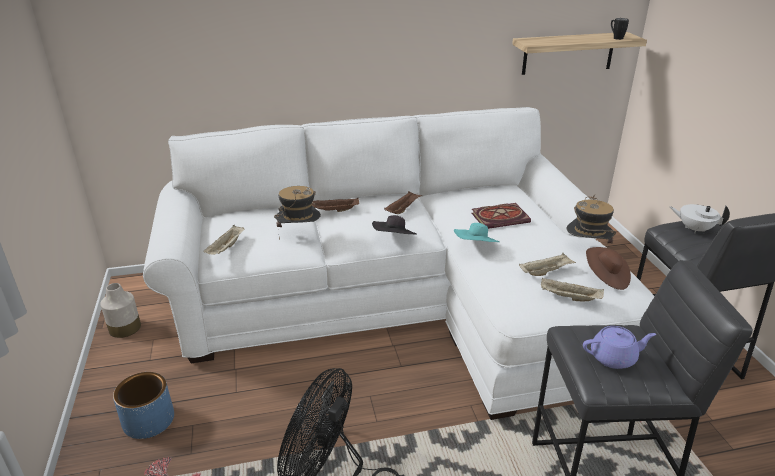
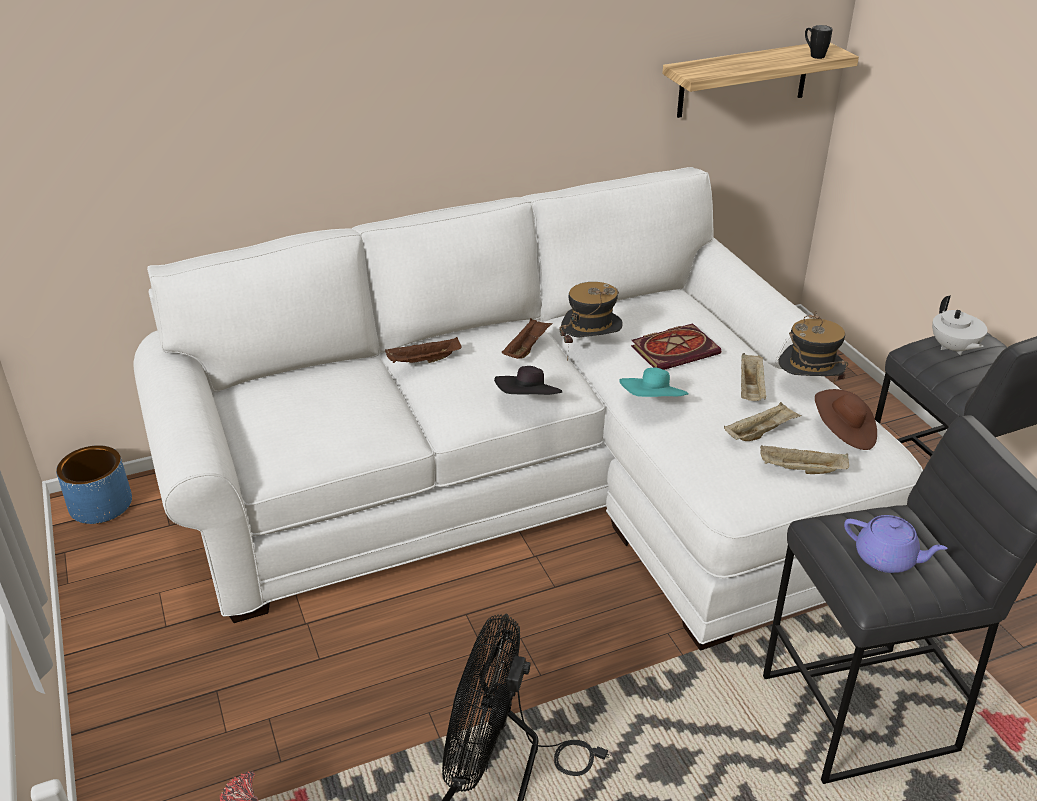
camera: 10 degrees left, 5 degrees up
beige vase [100,283,141,338] -> none
blue planter [113,372,174,439] -> blue planter moved to [56,445,132,524]
beige tray [203,225,244,255] -> beige tray moved to [741,353,766,401]
hat [274,186,321,240] -> hat moved to [559,282,623,361]
purple teapot [583,326,656,369] -> purple teapot turned 45 degrees clockwise [844,515,948,573]
white teapot [670,204,730,233] -> white teapot turned 120 degrees counterclockwise [932,295,987,356]

